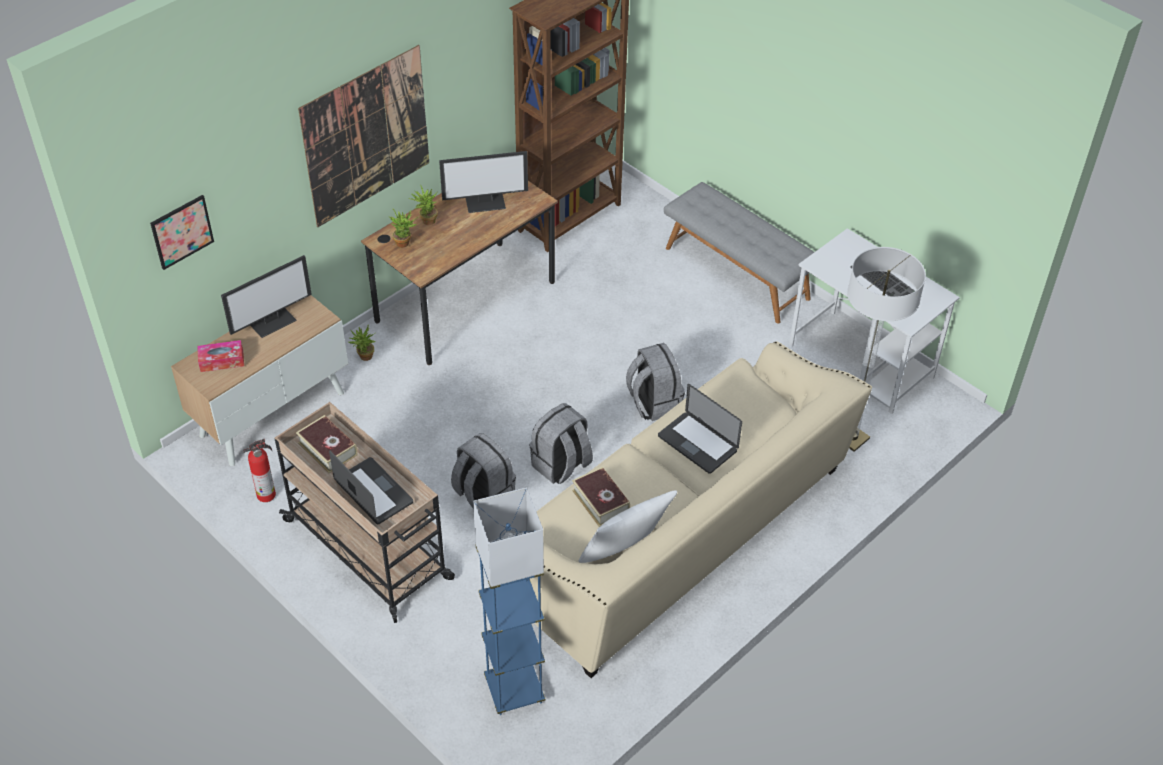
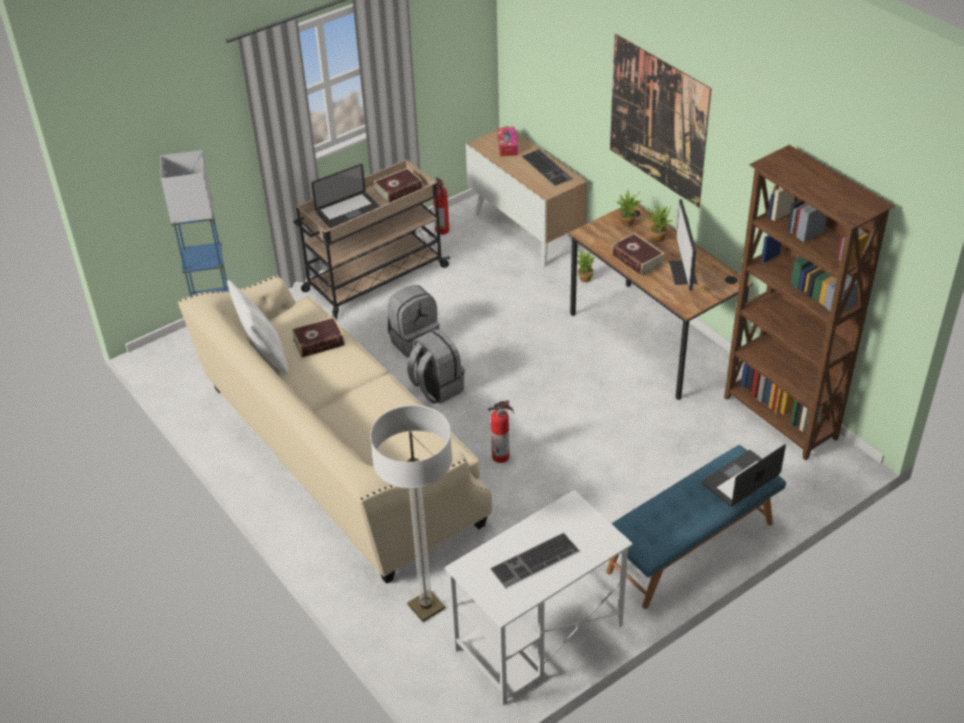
camera: 100 degrees right, 5 degrees down
picture [150,195,214,270] -> none
monitor [221,255,312,338] -> keyboard [521,149,573,186]
grey backpack [626,343,685,421] -> fire extinguisher [488,400,514,463]
laptop [658,384,742,474] -> laptop moved to [702,444,786,507]
grey bench [664,182,814,323] -> blue bench [606,445,786,609]
none -> book [612,233,665,276]

